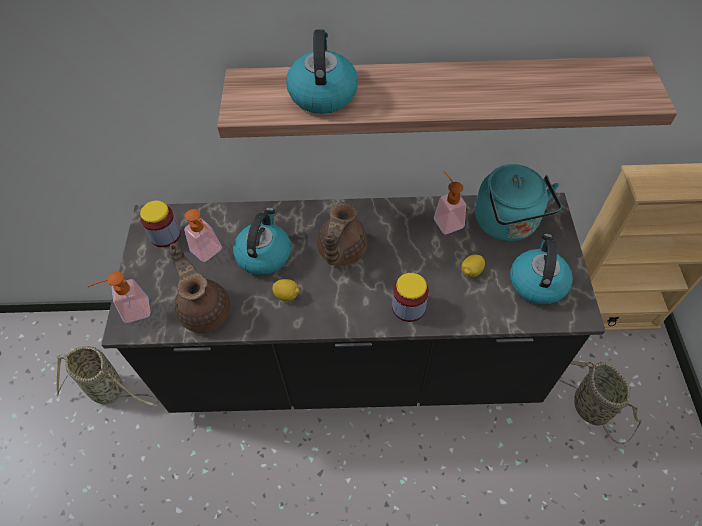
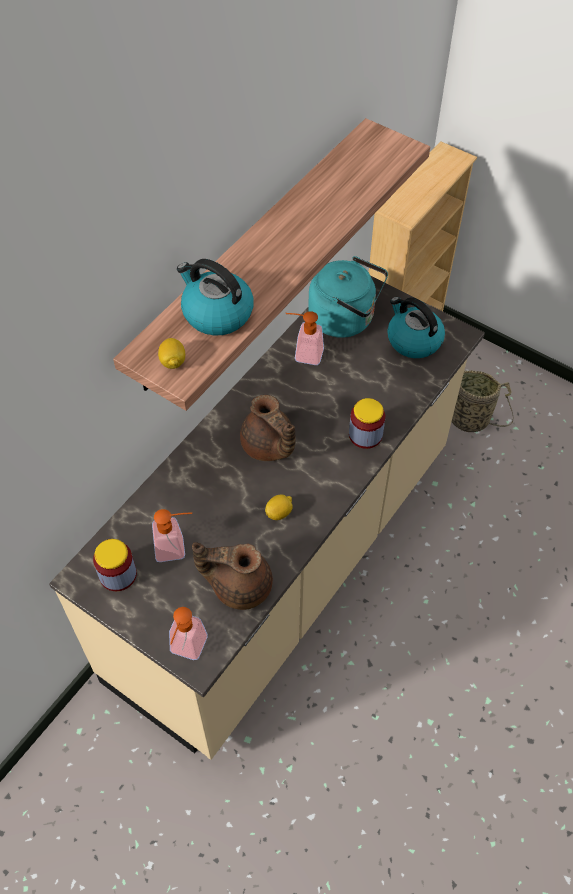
camera: 55 degrees left, 0 degrees up
basket [57,346,159,407] -> none
black counter [101,193,605,413] -> beige counter [49,275,485,760]
kettle [233,208,291,275] -> none
lemon [461,255,485,277] -> lemon moved to [158,338,185,369]

